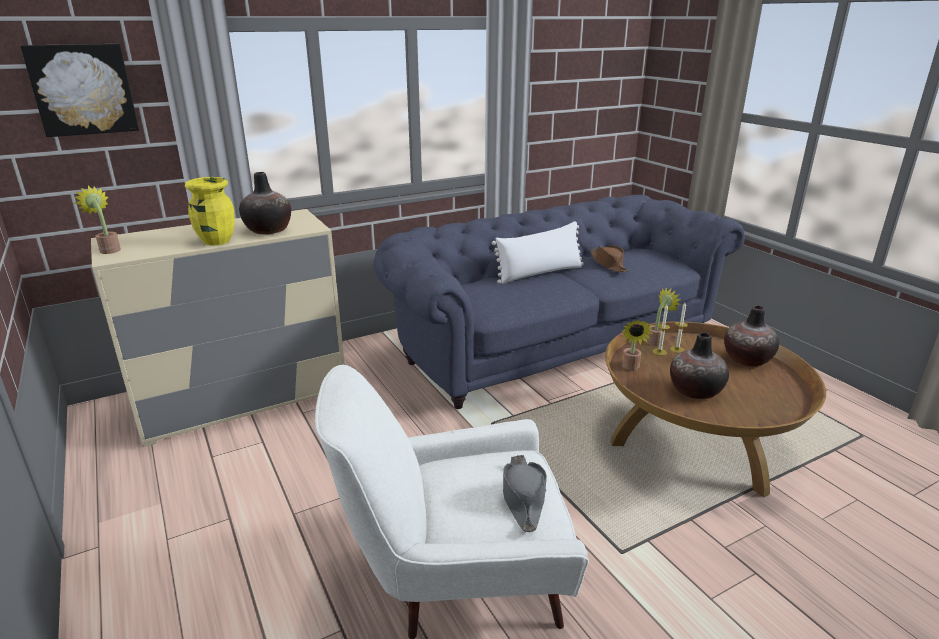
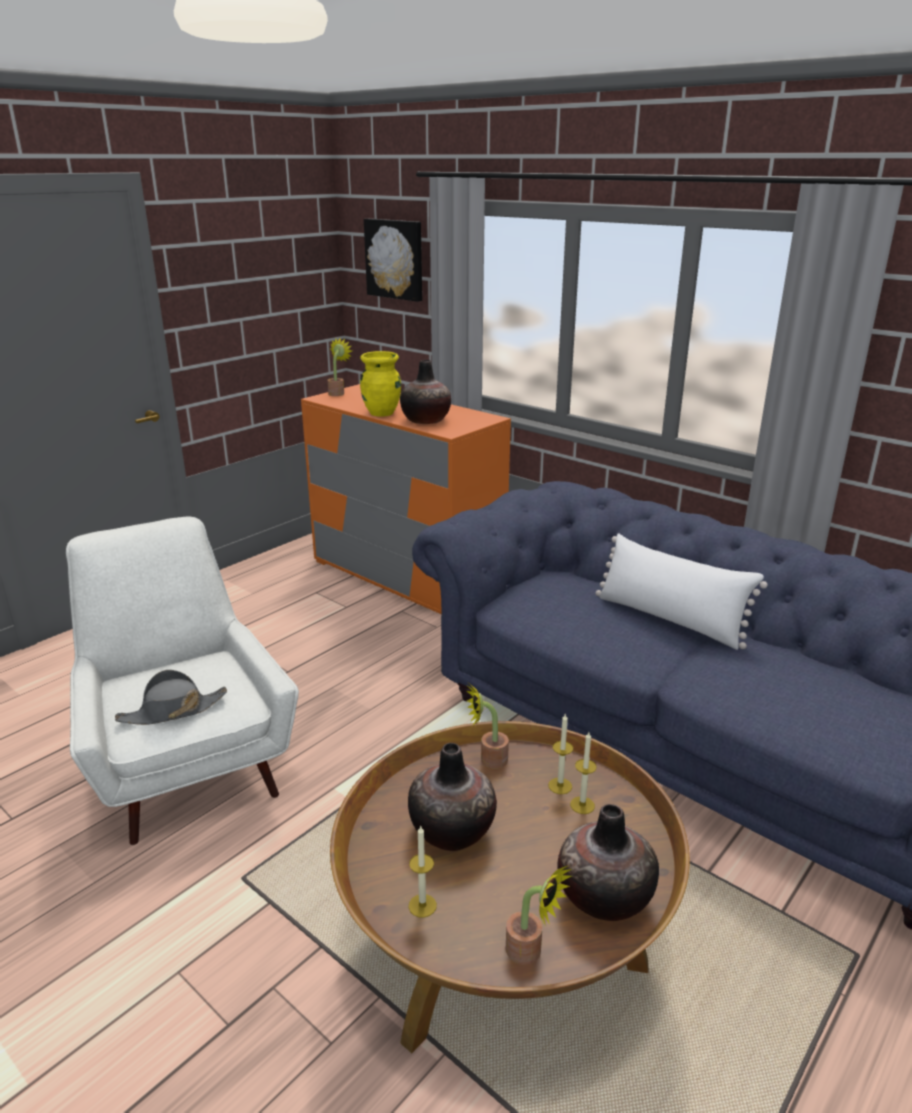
camera: 70 degrees right, 0 degrees up
beige dresser [91,209,345,447] -> orange dresser [301,384,511,614]
brown hat [591,245,629,272] -> none
potted plant [646,287,681,346] -> potted plant moved to [506,866,572,965]
none -> candle [409,826,437,918]

